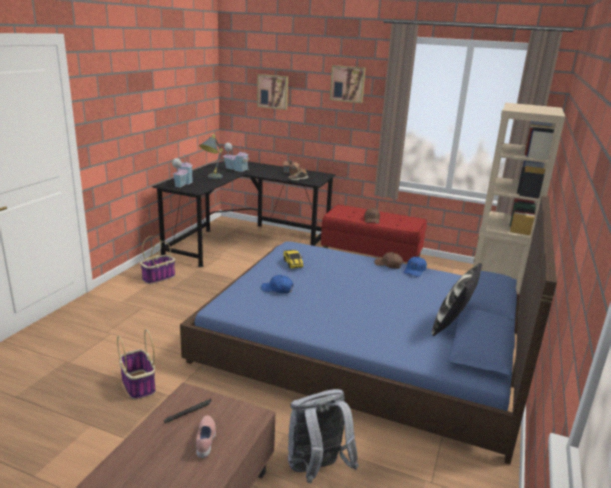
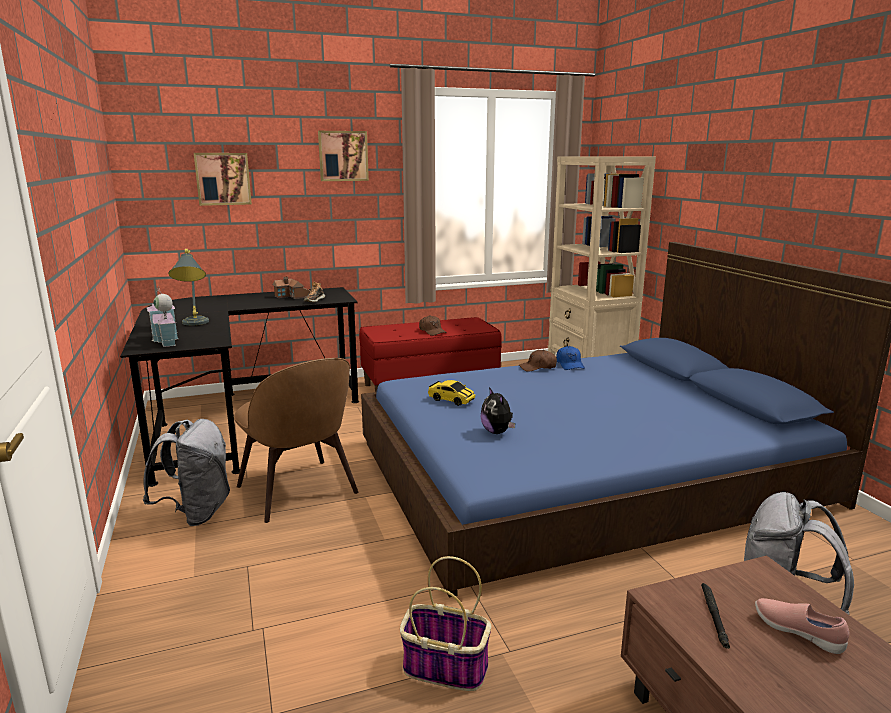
camera: 40 degrees left, 5 degrees down
basket [140,236,175,284] -> grey backpack [143,419,230,526]
toy house [223,143,249,172] -> none
blue cap [261,275,293,294] -> plush toy [481,387,515,434]
pillow [432,263,482,336] -> none
none -> brown chair [234,358,359,523]

